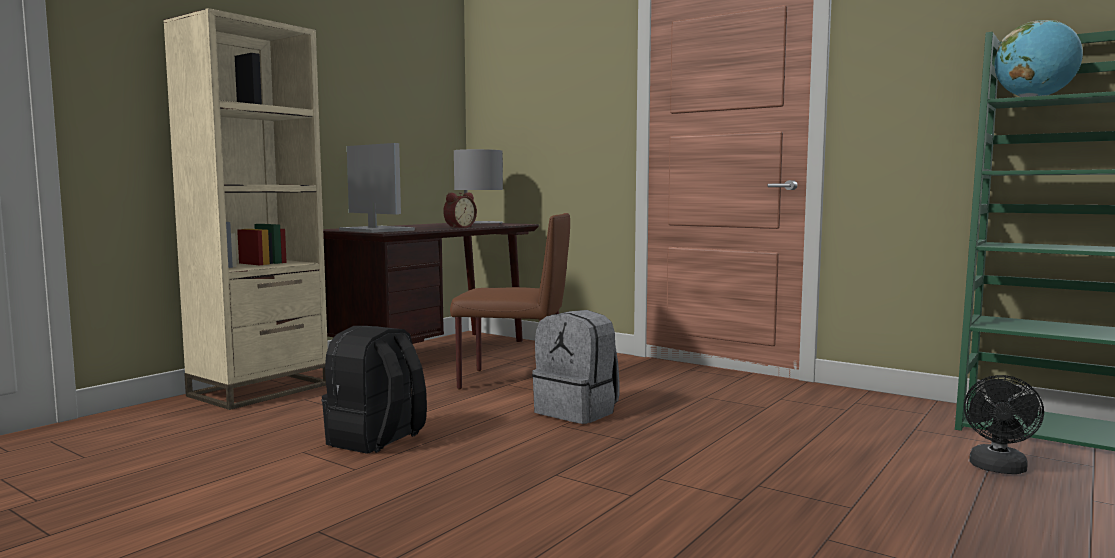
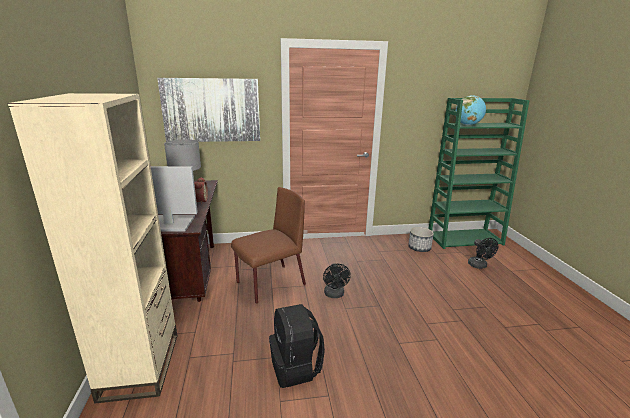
camera: 45 degrees left, 15 degrees up
grey backpack [532,310,620,424] -> black fan [323,263,351,298]
none -> picture [157,78,260,142]
none -> planter [408,227,434,252]

